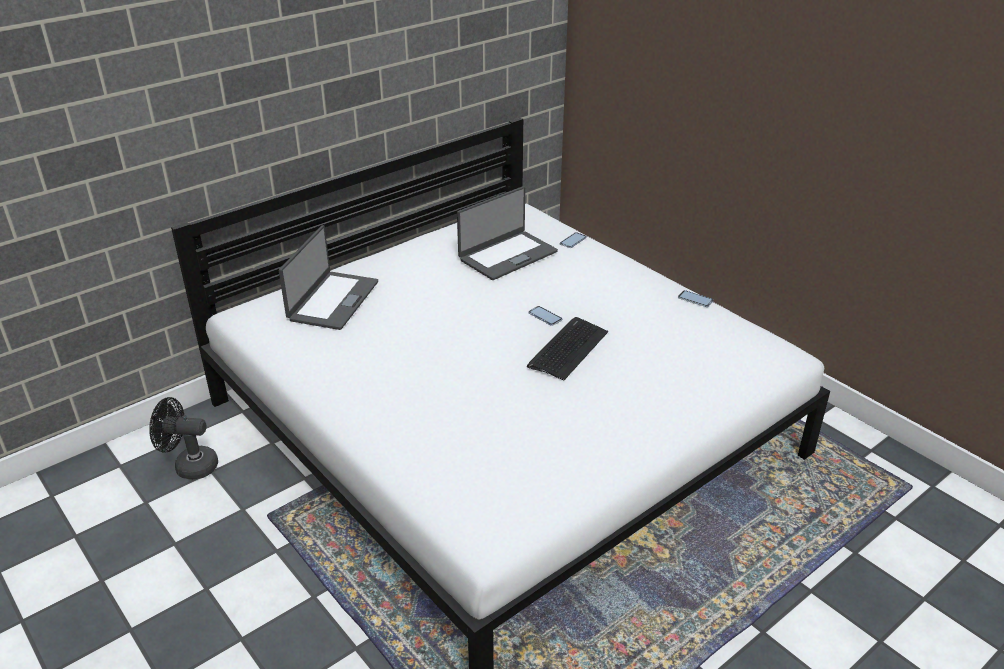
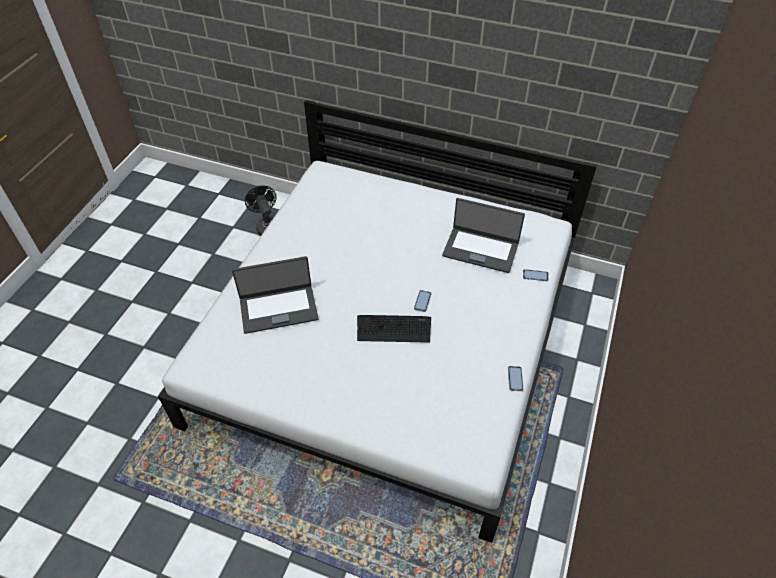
camera: 60 degrees right, 15 degrees up
laptop [279,225,378,330] -> laptop moved to [232,256,319,334]

